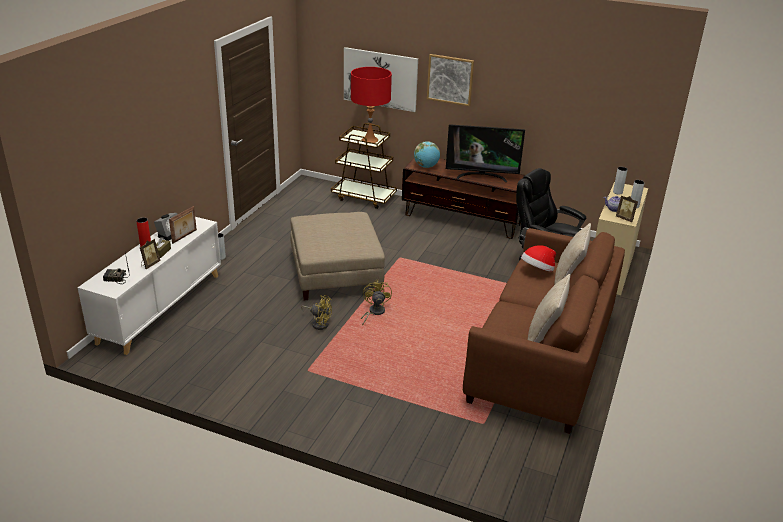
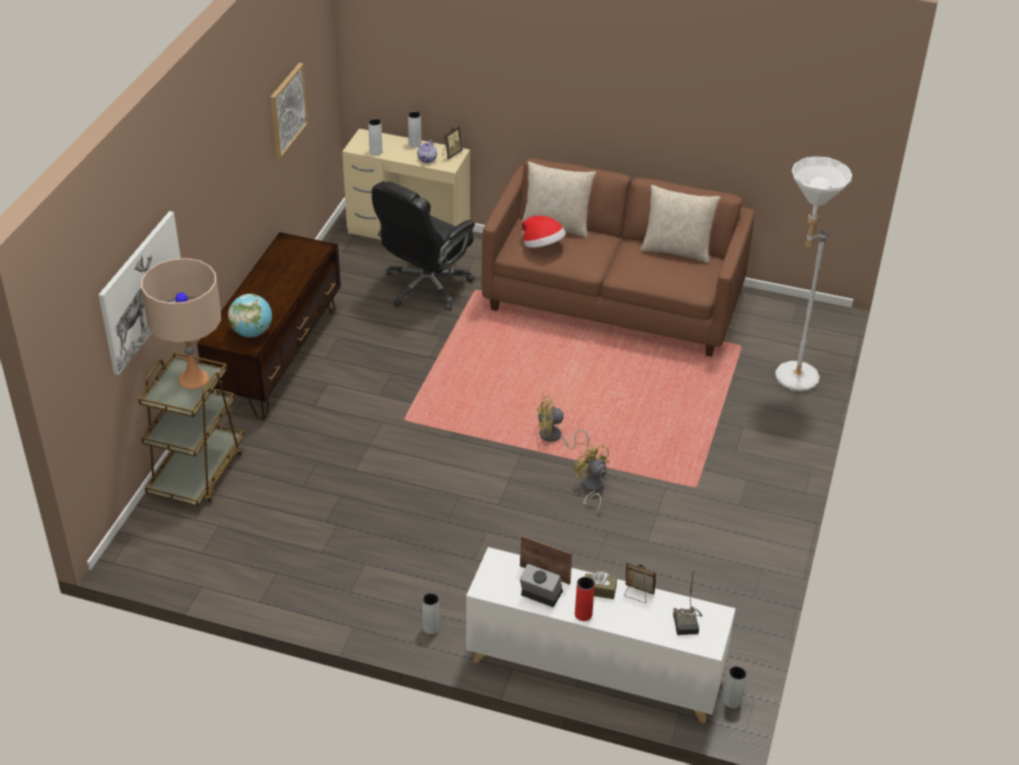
camera: 95 degrees left, 10 degrees up
beige ottoman [290,212,385,300] -> none
yellow fan [301,295,332,330] -> yellow fan turned 45 degrees counterclockwise [574,444,609,514]
red table lamp [351,67,392,143] -> beige table lamp [141,258,221,389]
picture [427,54,474,106] -> picture moved to [270,63,308,159]
television [446,124,525,182] -> none
none -> grey vase [724,666,746,708]
none -> white floor lamp [775,156,852,391]

